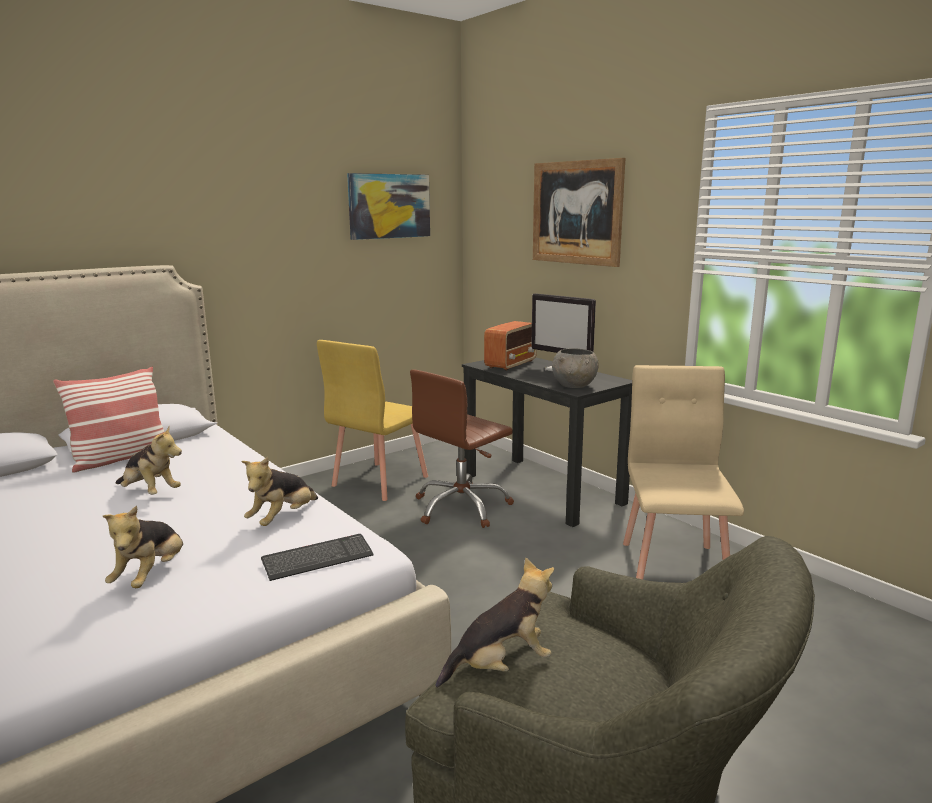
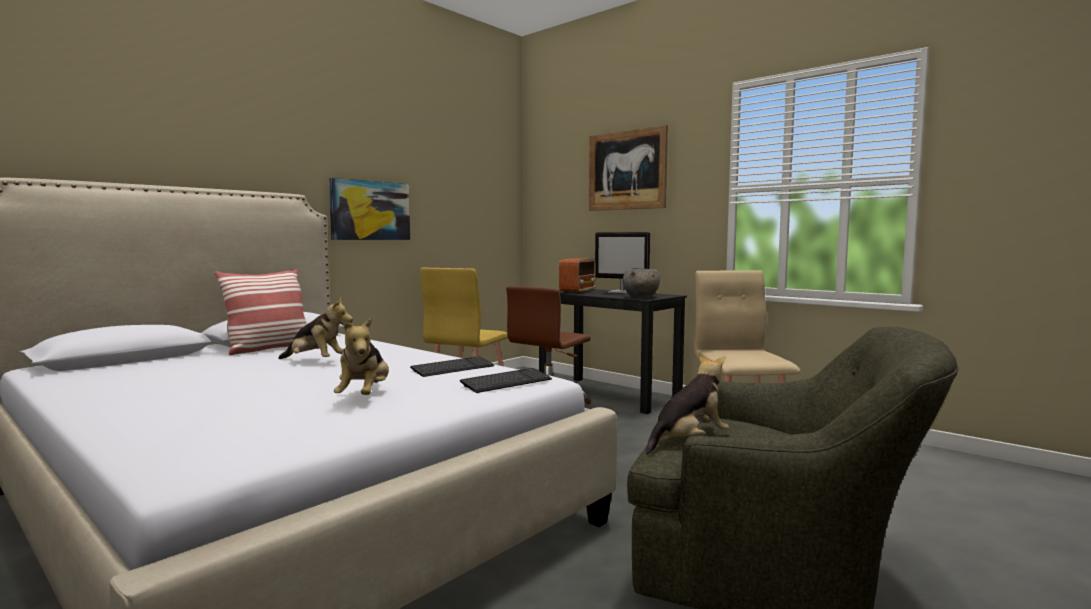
camera: 10 degrees left, 10 degrees down
plush toy [241,457,318,526] -> keyboard [410,356,494,377]
picture [347,173,430,240] -> picture moved to [329,178,410,240]

